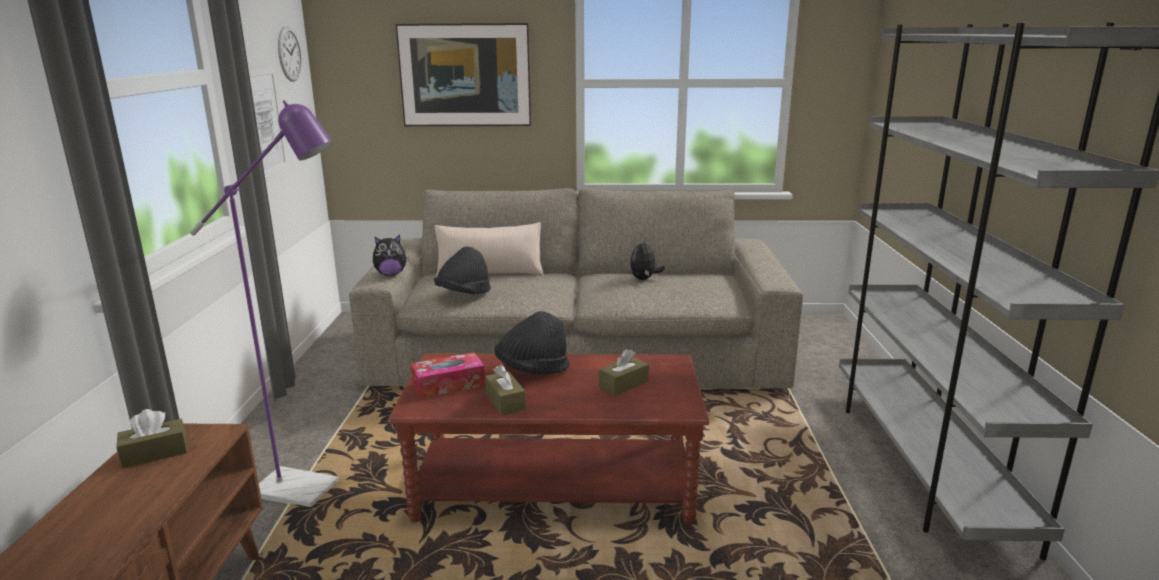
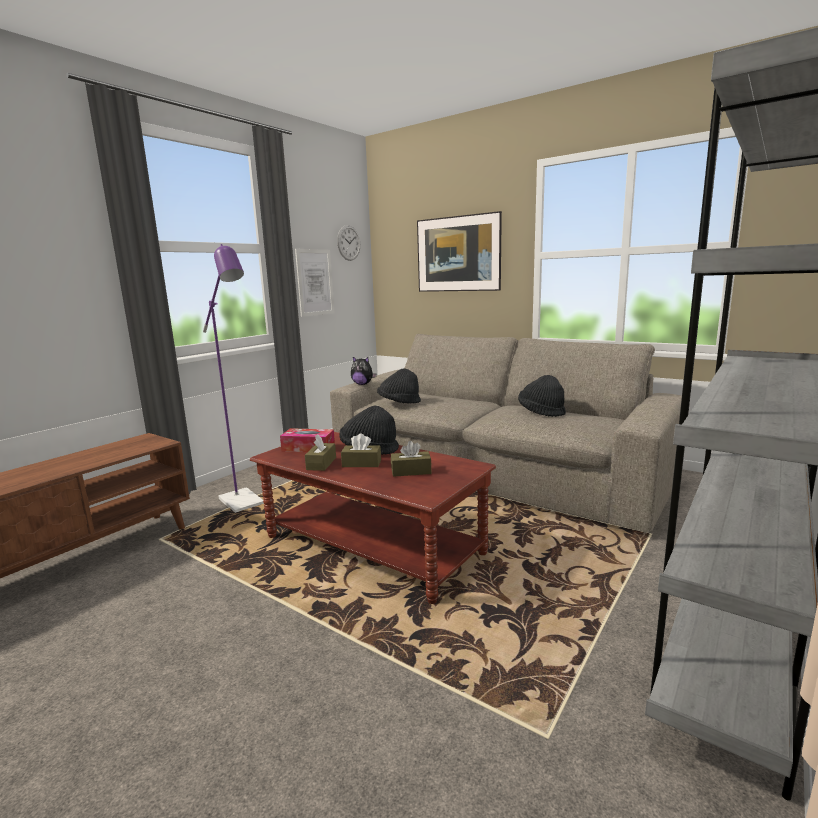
camera: 35 degrees right, 5 degrees down
brown tissue box [116,409,187,468] -> brown tissue box moved to [341,433,381,467]
beige pillow [435,222,543,278] -> none
plush toy [630,238,665,280] -> black hat [518,375,566,417]

